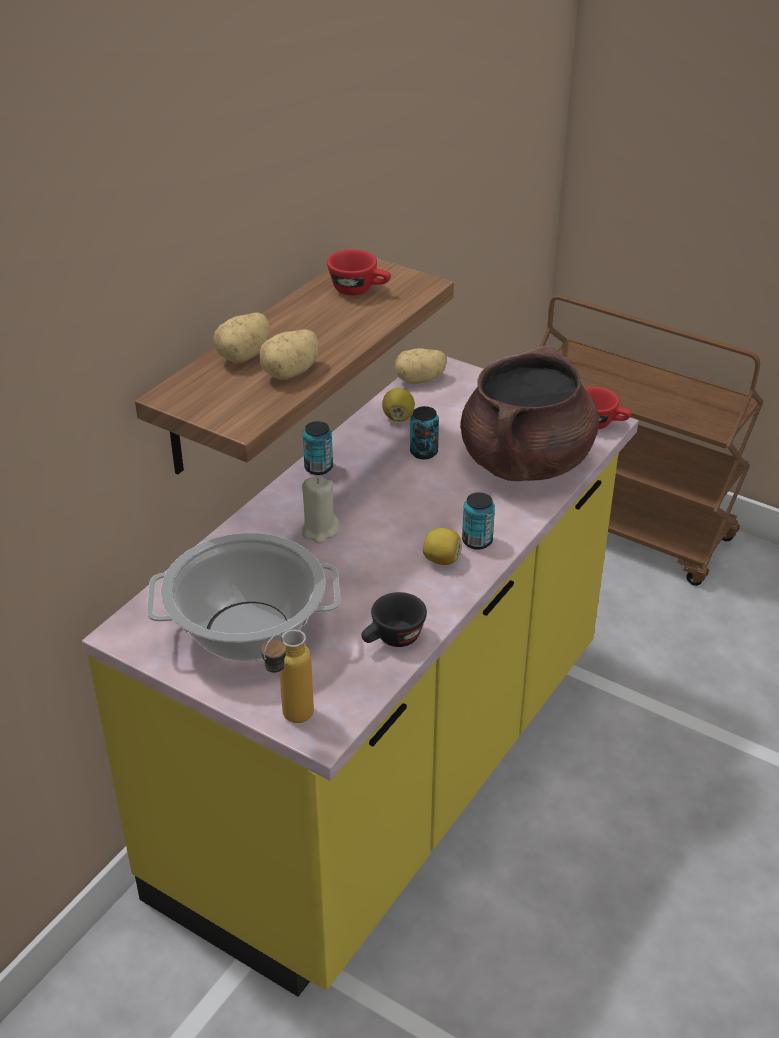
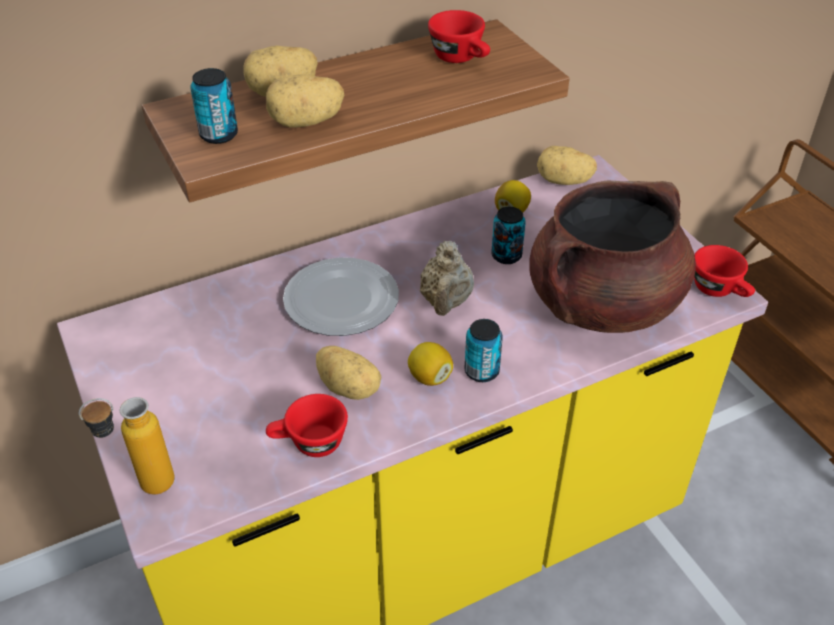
camera: 30 degrees right, 5 degrees up
cooking pot [147,533,340,661] -> none
beige candle [301,476,340,544] -> plate [283,257,399,336]
can [303,421,333,475] -> can moved to [190,68,238,144]
black cup [361,592,427,647] -> red cup [266,394,348,457]
none -> potato [316,346,381,400]
none -> beige teapot [420,241,474,316]

